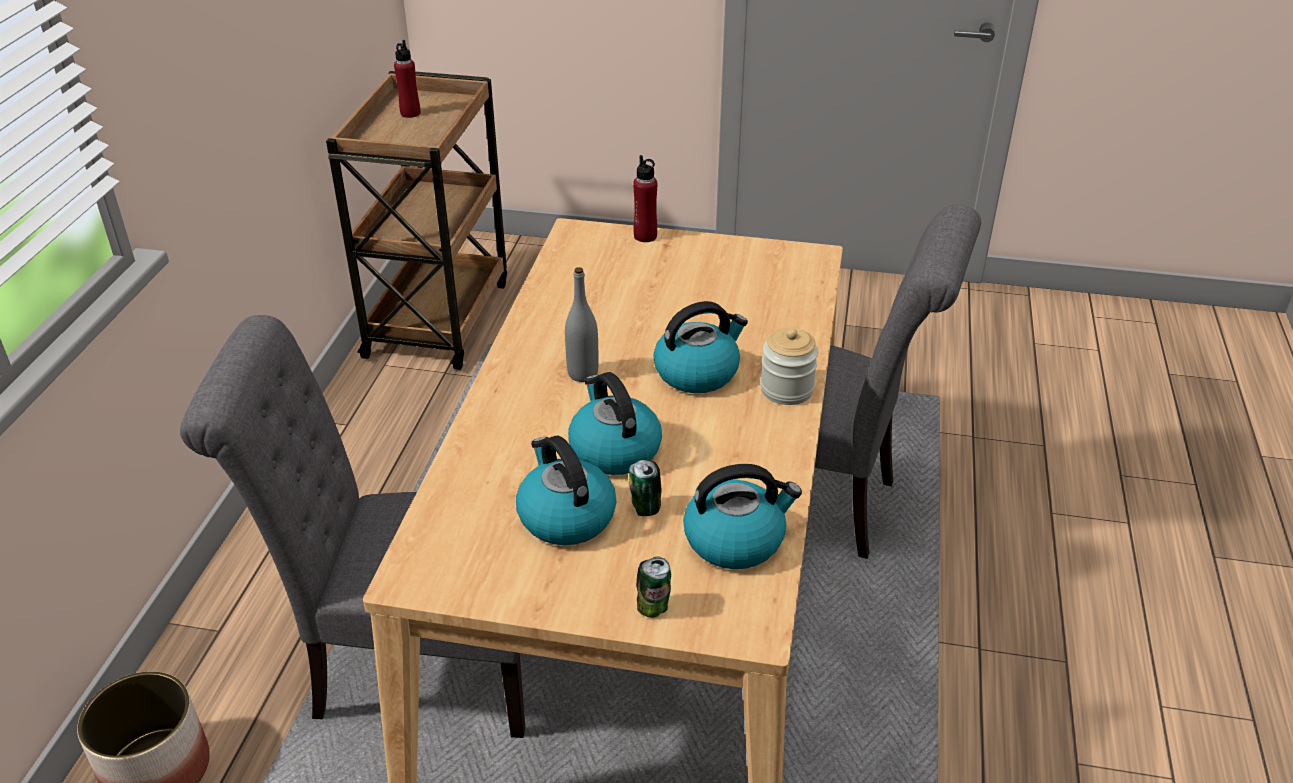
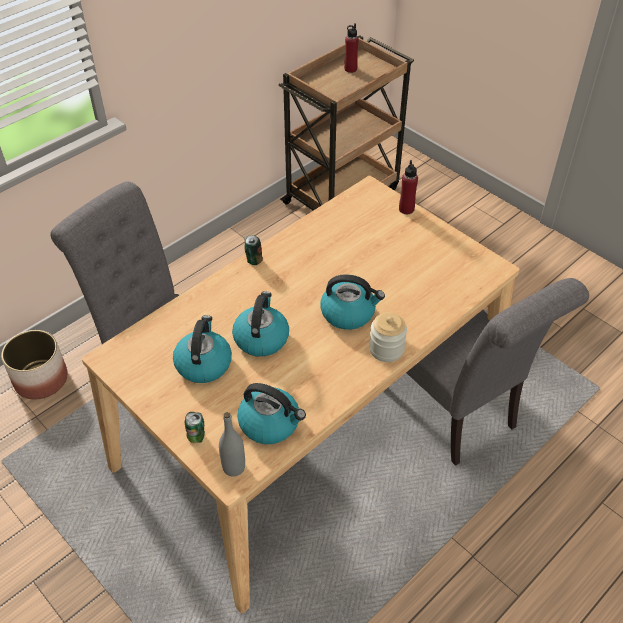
camera: 35 degrees right, 10 degrees up
grey bottle [565,267,599,382] -> grey bottle moved to [219,412,245,477]
can [629,460,661,516] -> can moved to [244,235,263,265]

